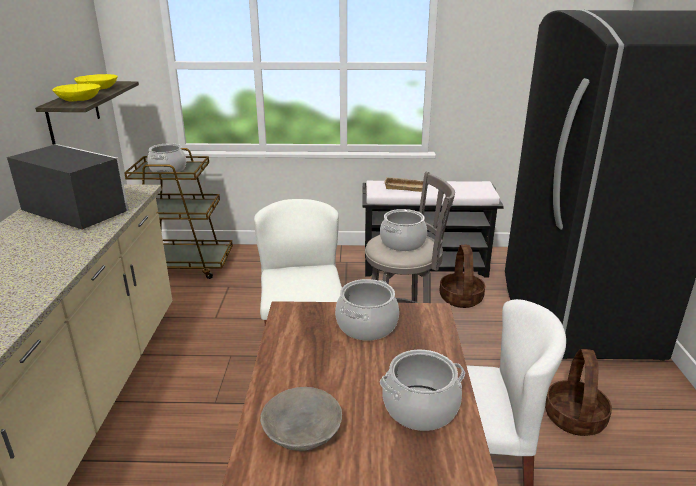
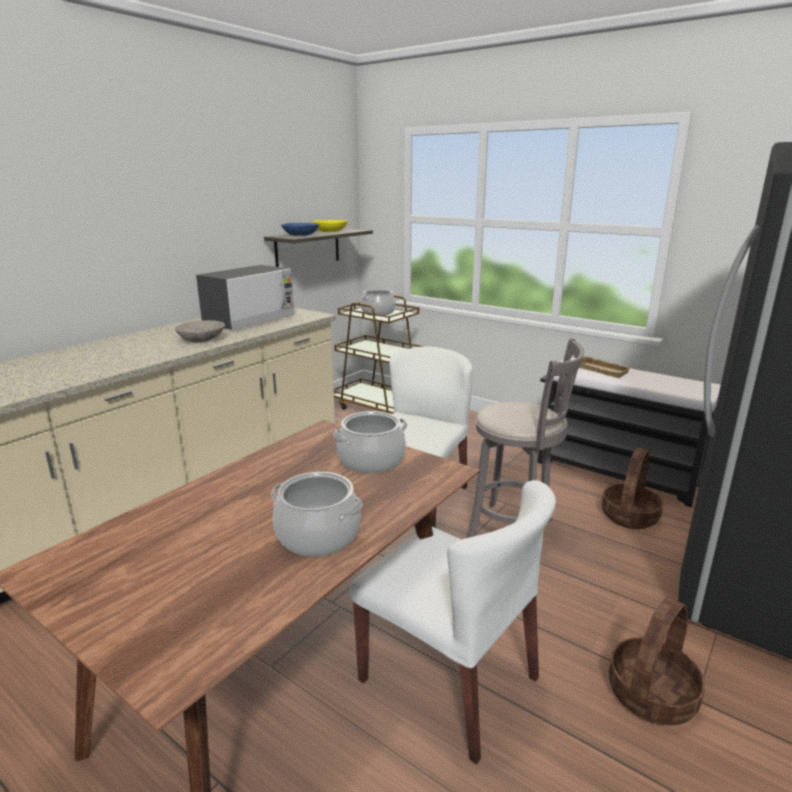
camera: 35 degrees right, 5 degrees down
microwave [7,144,129,230] -> microwave turned 60 degrees clockwise [196,265,295,330]
yellow bowl [52,84,100,101] -> blue bowl [281,223,319,236]
grey bowl [260,387,342,451] -> grey bowl moved to [175,320,225,343]
cooking pot [380,209,427,251] -> none

